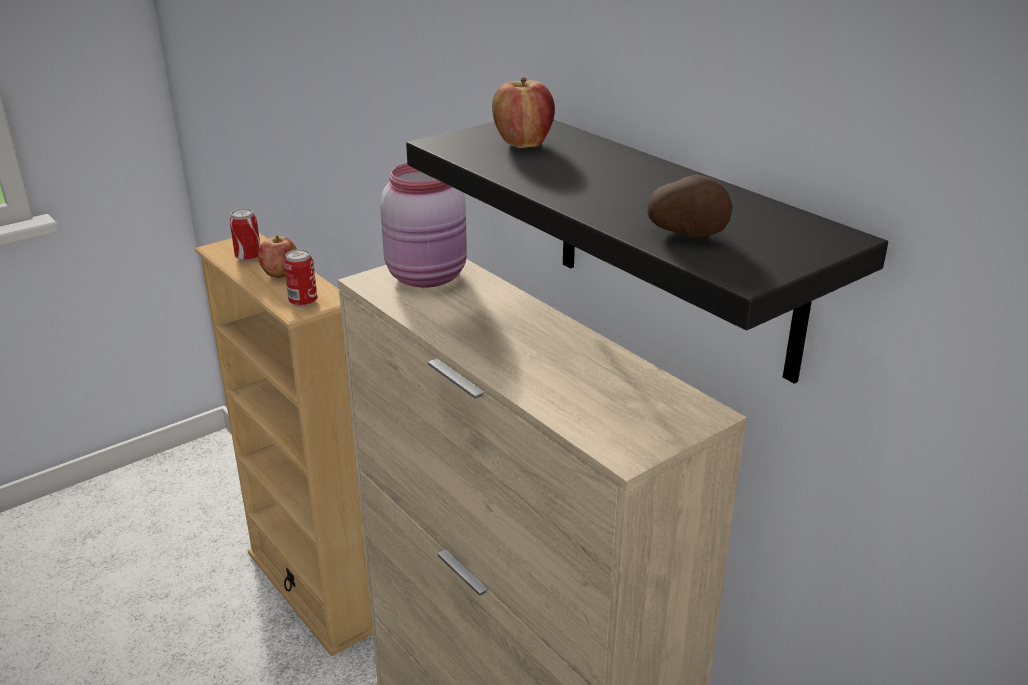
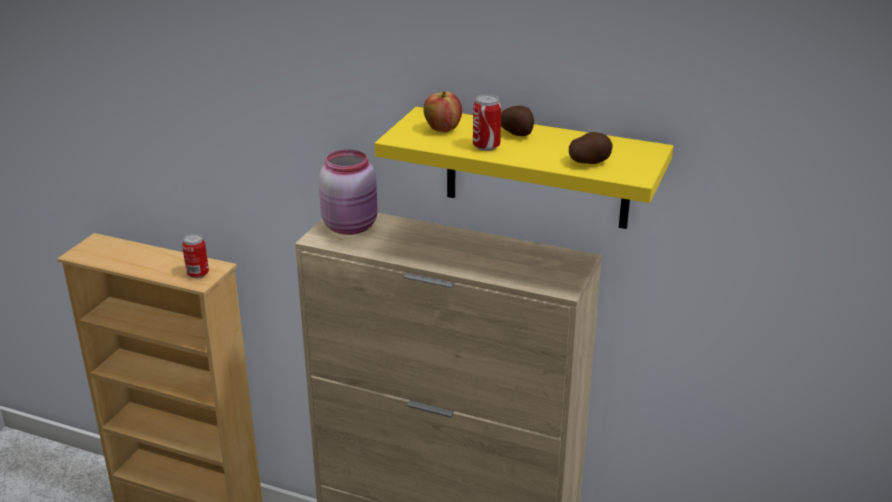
camera: 30 degrees left, 0 degrees up
can [230,209,260,262] -> can moved to [473,94,501,151]
apple [258,235,297,278] -> none
black shelf [406,120,888,384] -> yellow shelf [375,107,673,229]
none -> potato [501,106,534,136]

